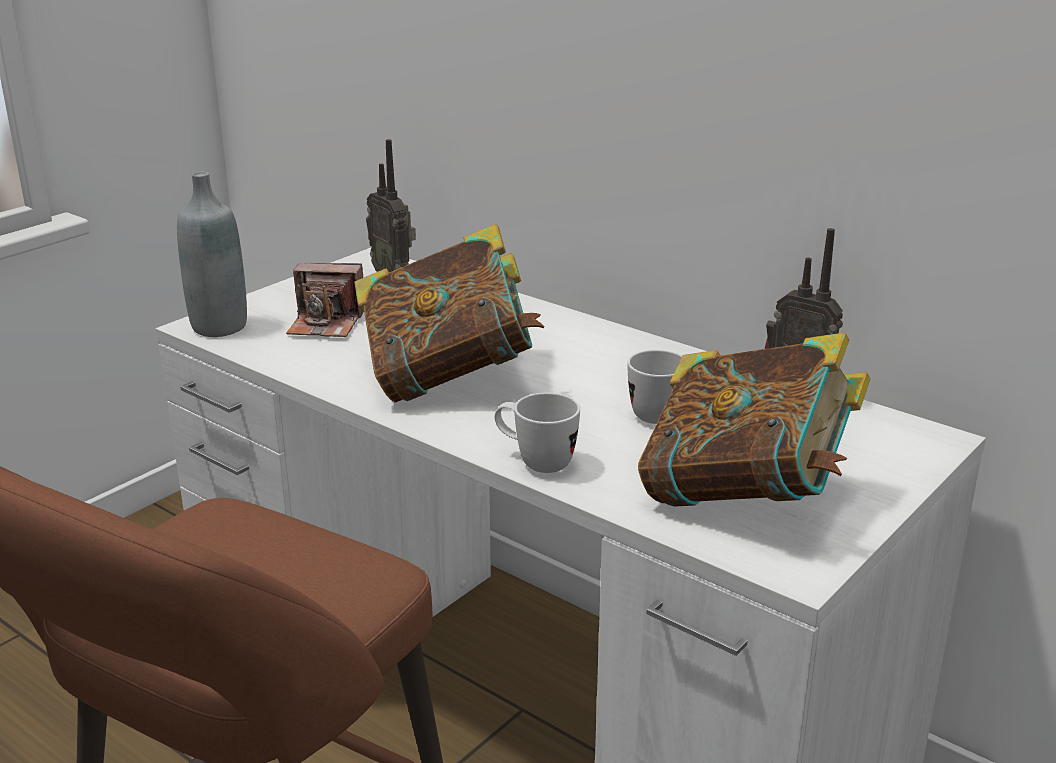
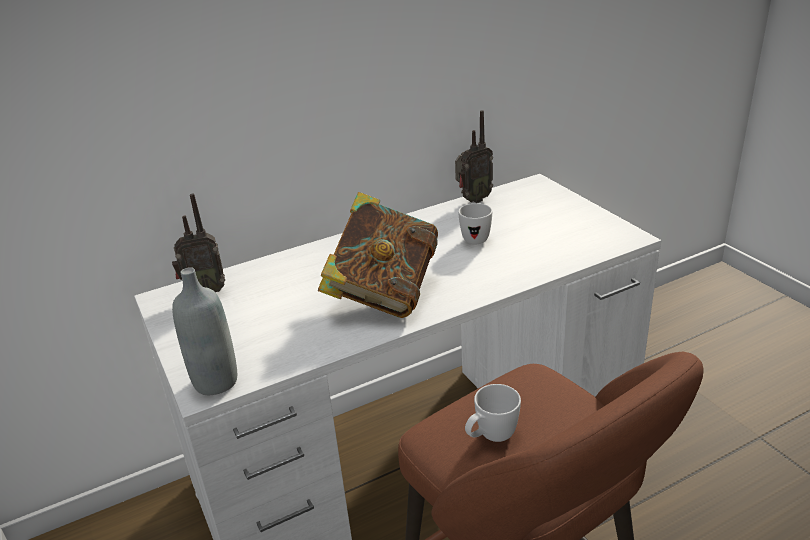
camera: 65 degrees left, 5 degrees up
camera [286,263,364,337] -> none
white mug [495,392,580,473] -> white mug moved to [465,384,521,442]
book [638,333,870,507] -> none

